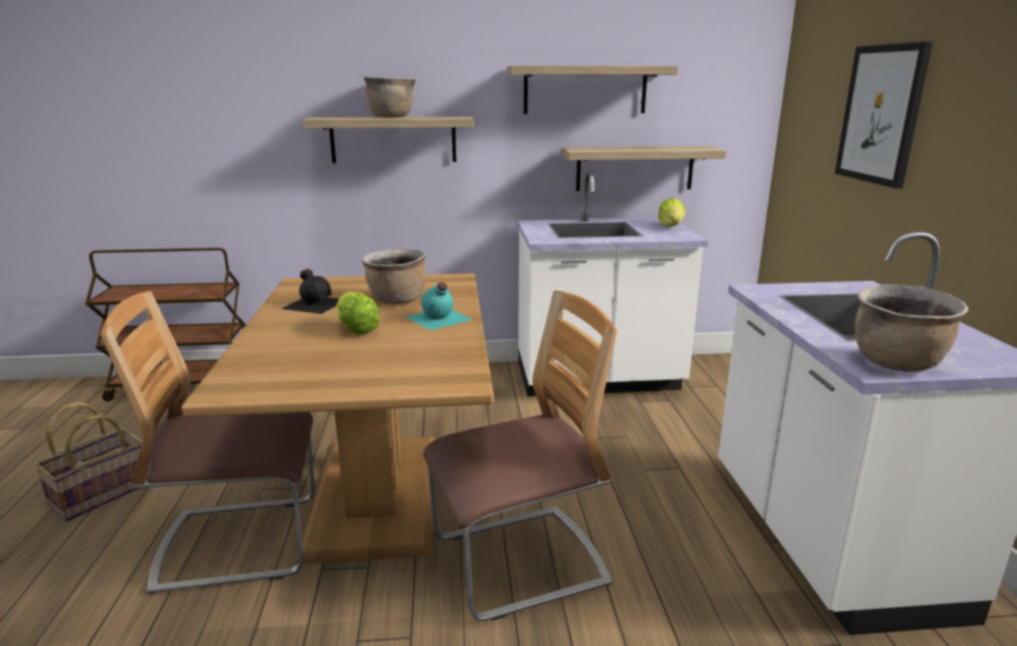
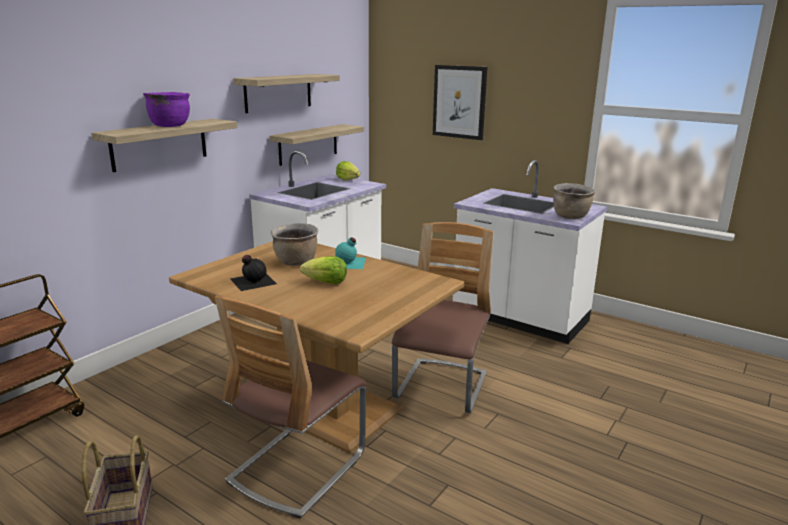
camera: 50 degrees left, 0 degrees up
brown cooking pot [364,76,416,118] -> purple cooking pot [143,92,190,127]

